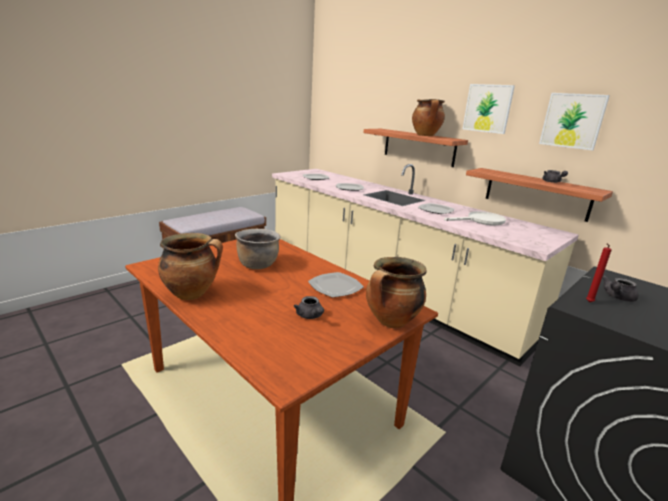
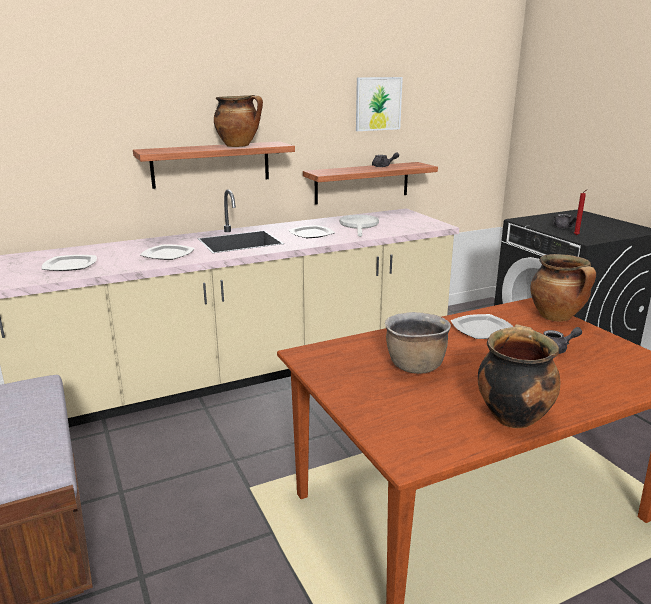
camera: 70 degrees left, 0 degrees up
picture [463,84,515,134] -> none

